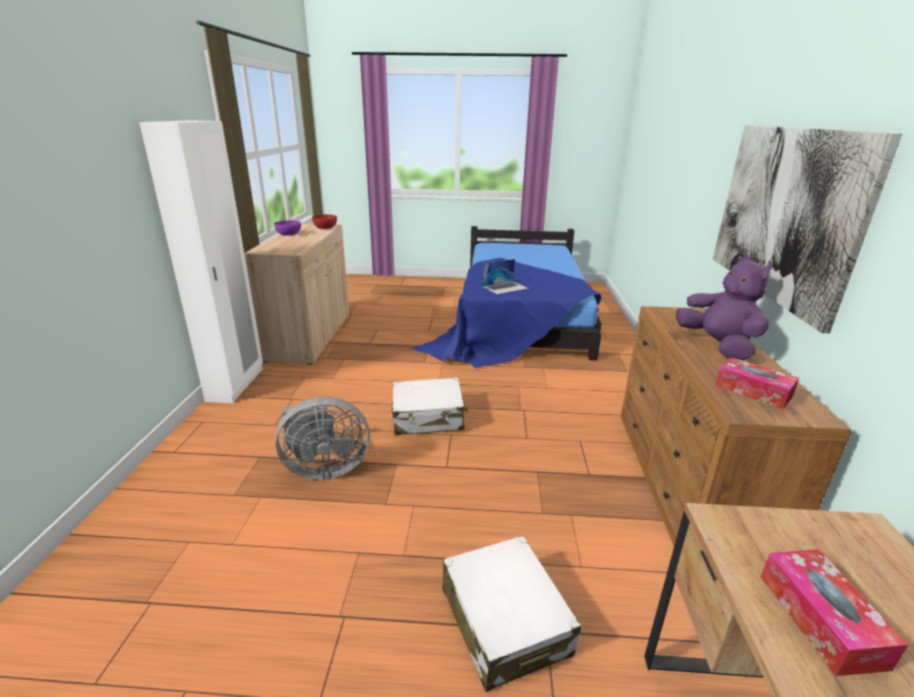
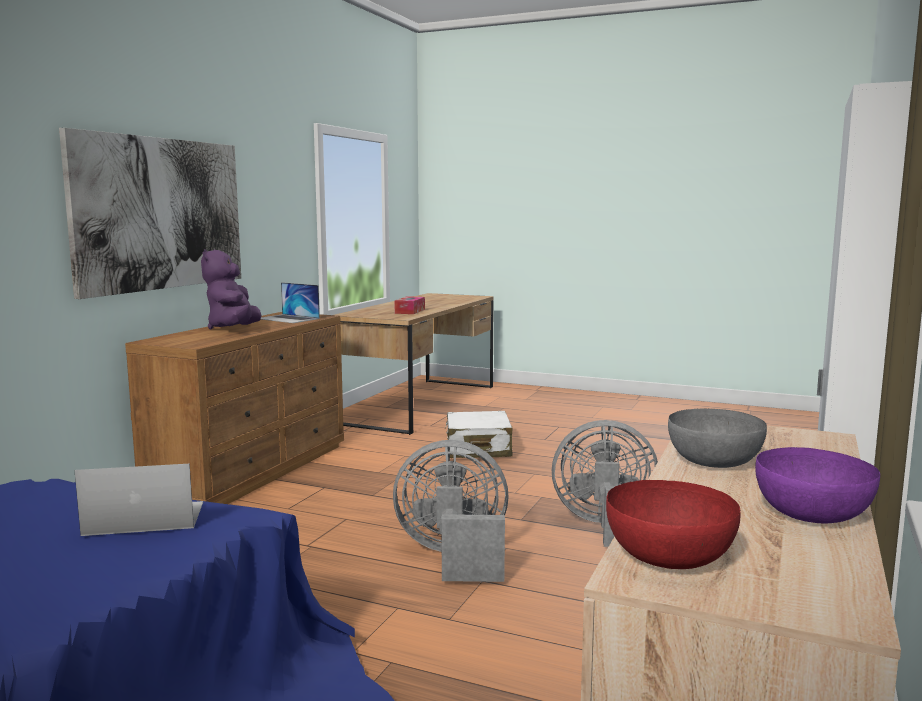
camera: 160 degrees left, 15 degrees down
white suitcase [392,378,468,435] -> grey fan [393,440,509,582]
tissue box [715,357,799,409] -> laptop [261,282,320,323]
none -> grey bowl [668,409,767,468]

